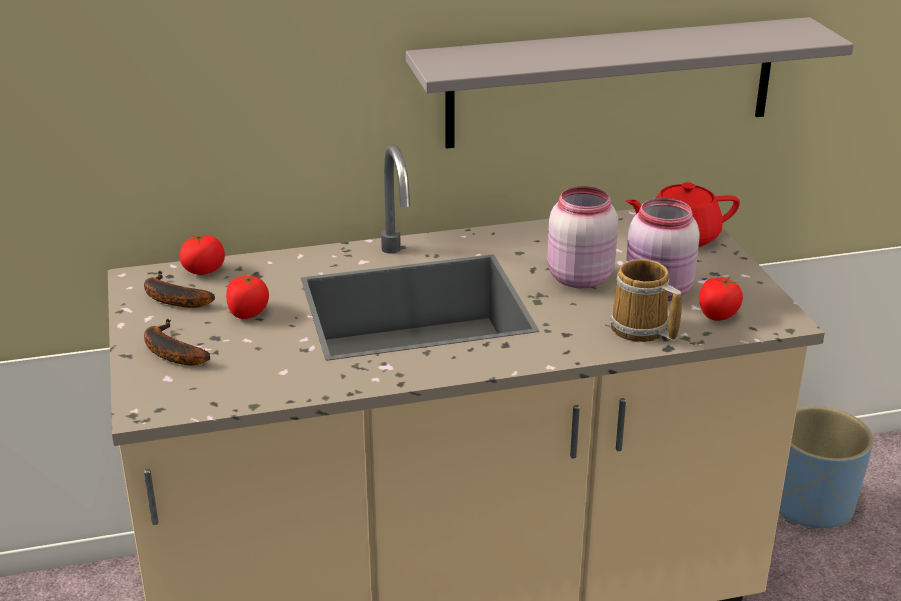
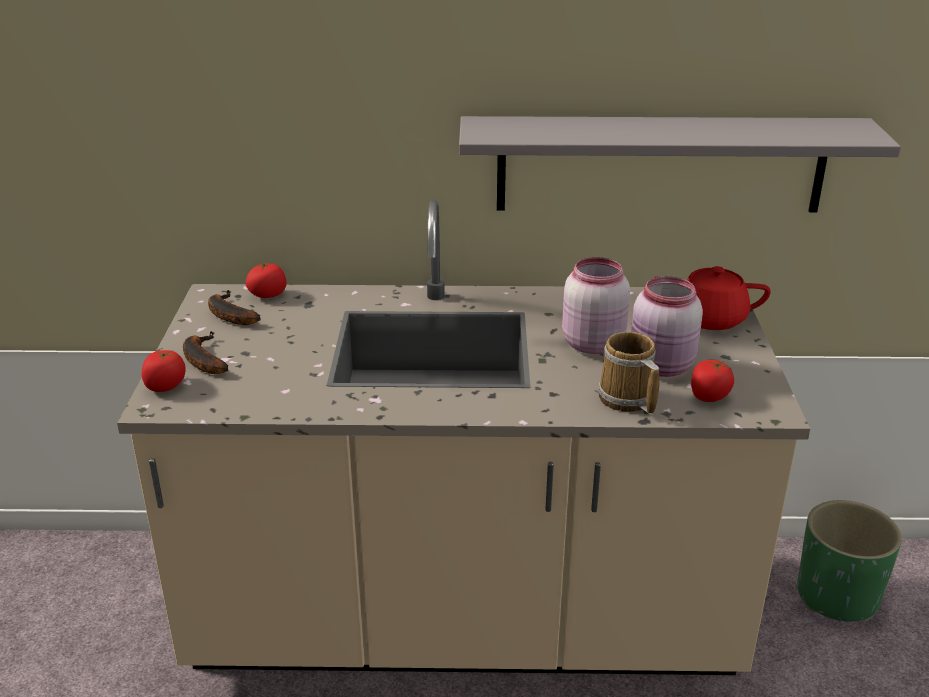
camera: 15 degrees right, 0 degrees up
tomato [226,274,269,319] -> tomato moved to [142,350,186,392]
blue planter [779,406,873,528] -> green planter [797,500,902,622]

